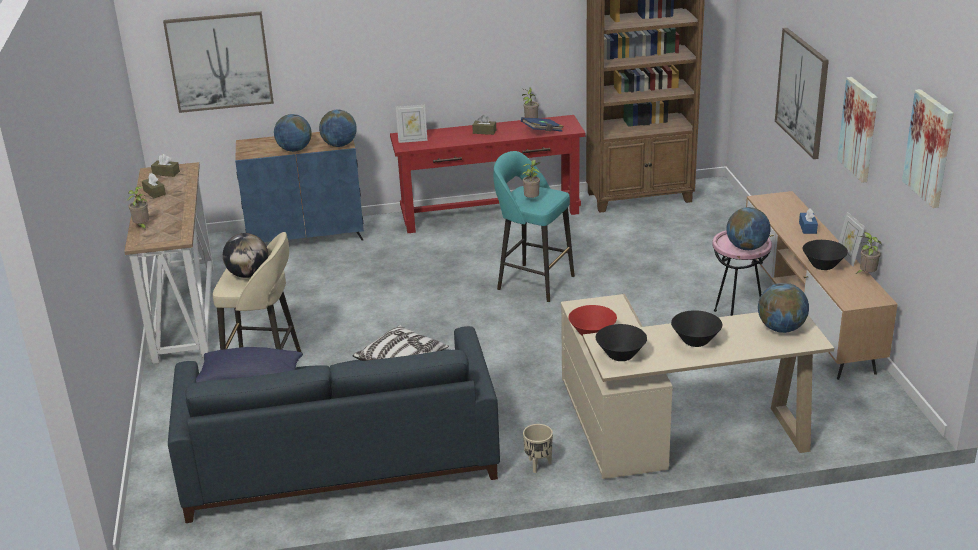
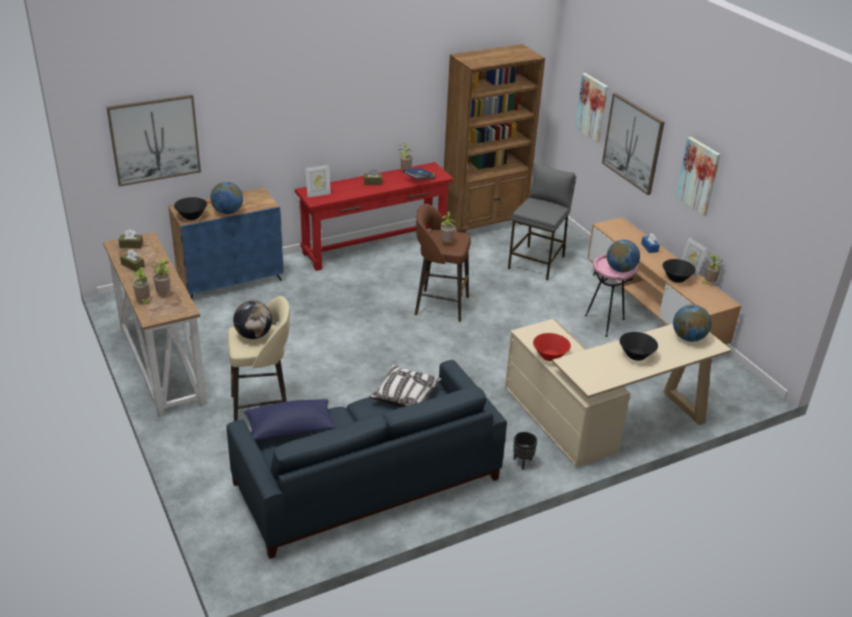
camera: 20 degrees left, 5 degrees up
globe [319,109,357,147] -> none
turquoise stool [493,151,575,302] -> brown stool [415,204,471,322]
beige planter [523,424,553,473] -> black planter [513,432,537,470]
black bowl [596,324,647,361] -> black bowl moved to [174,197,207,220]
picture [902,89,954,208] -> picture moved to [575,73,608,143]
none -> potted plant [152,258,170,293]
none -> grey stool [508,163,576,280]

